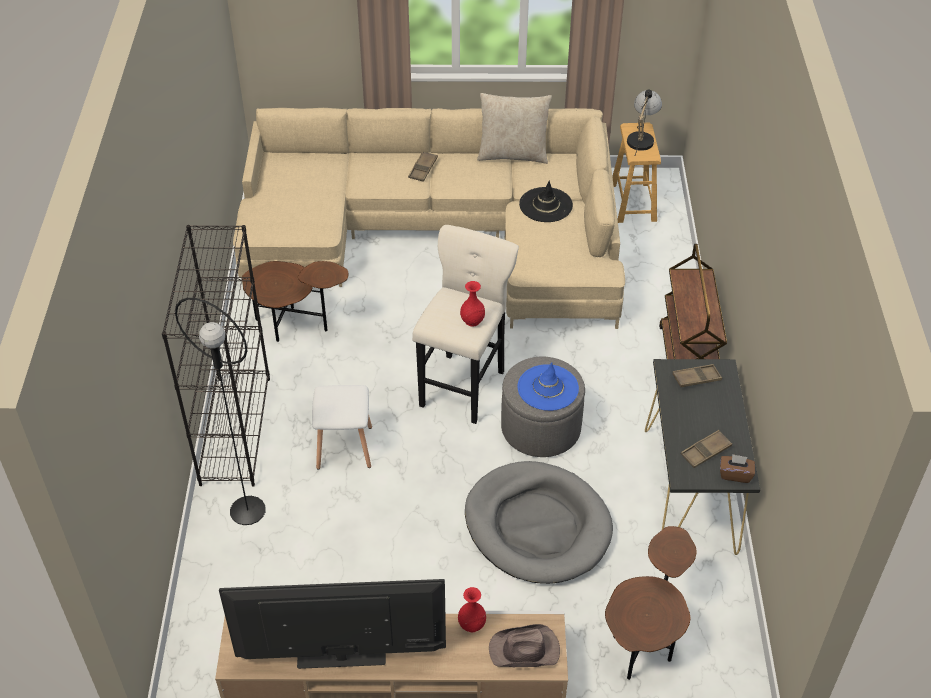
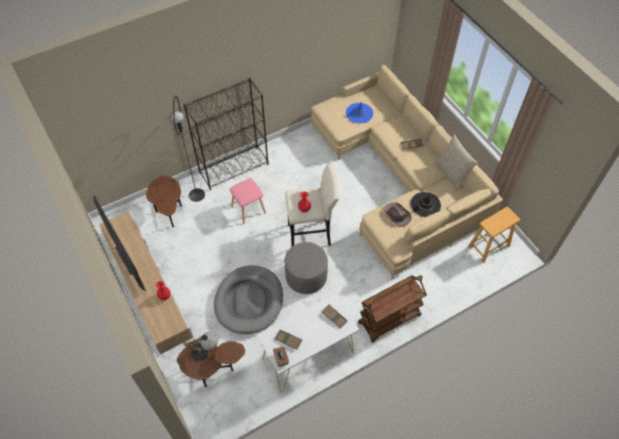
camera: 60 degrees right, 10 degrees up
brown side table [242,261,348,342] -> brown side table moved to [146,176,182,227]
white stool [312,385,372,469] -> pink stool [229,178,266,224]
brown hat [489,624,560,667] -> brown hat moved to [383,202,412,227]
blue hat [517,362,579,411] -> blue hat moved to [346,103,373,123]
table lamp [627,90,662,155] -> table lamp moved to [184,332,218,361]
black console table [645,359,760,555] -> white console table [256,293,359,392]

